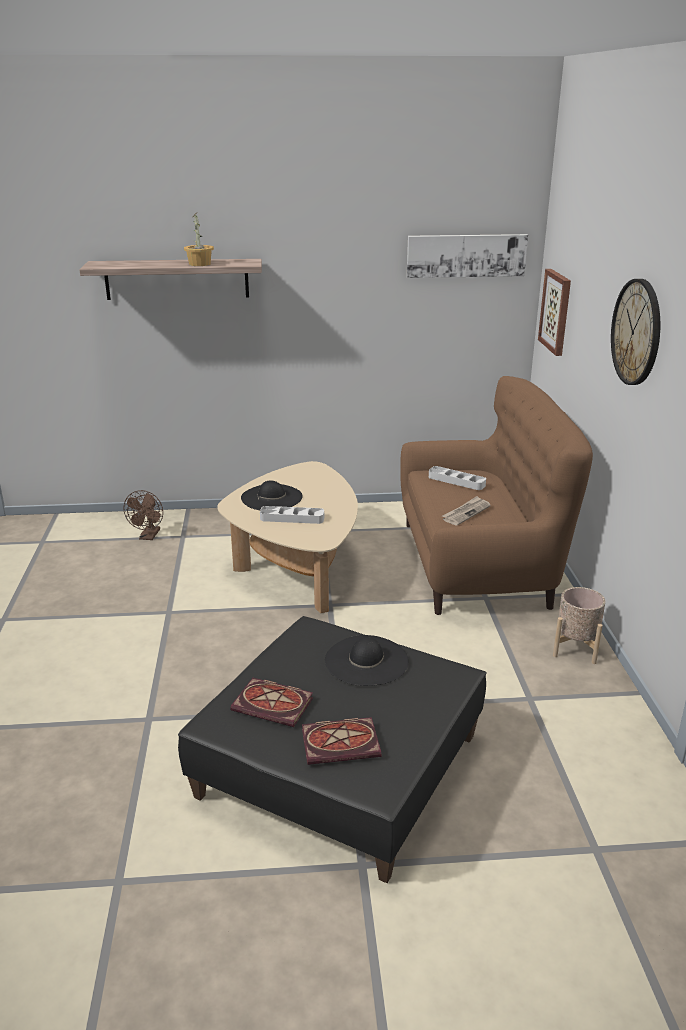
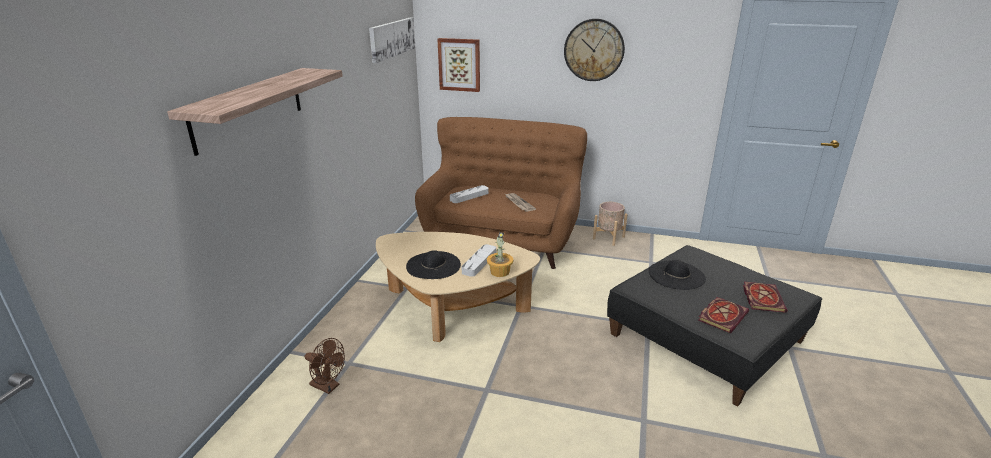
camera: 70 degrees left, 0 degrees up
potted plant [184,212,214,266] -> potted plant moved to [487,232,514,277]

